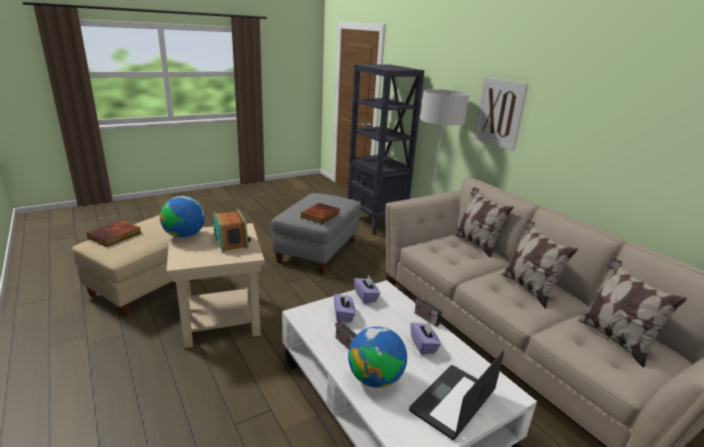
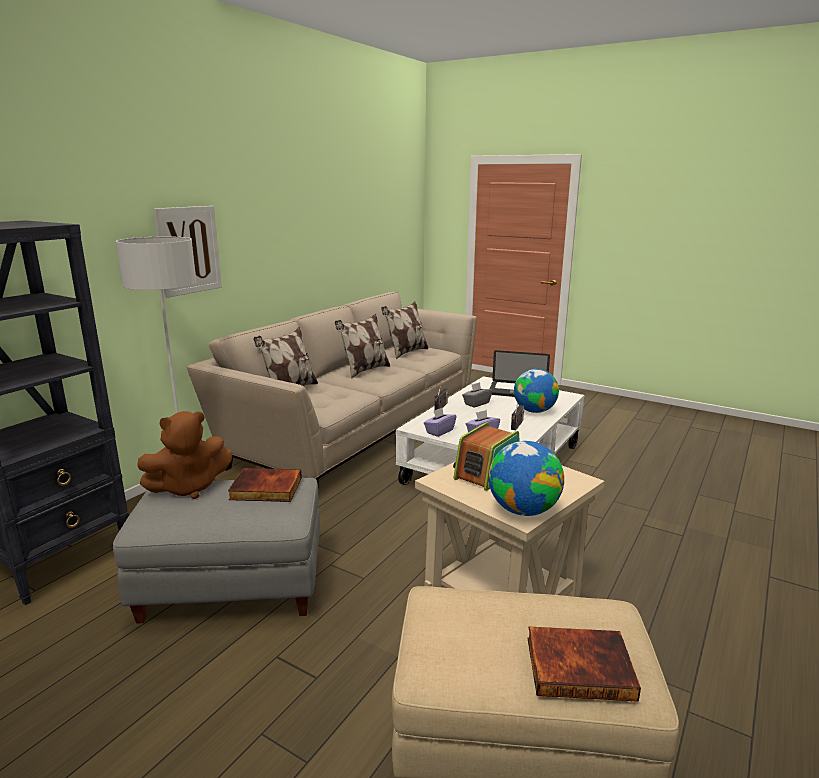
camera: 115 degrees left, 5 degrees down
purple tissue box [411,321,441,355] -> grey tissue box [462,382,492,408]
none -> brown plush toy [137,411,232,499]

